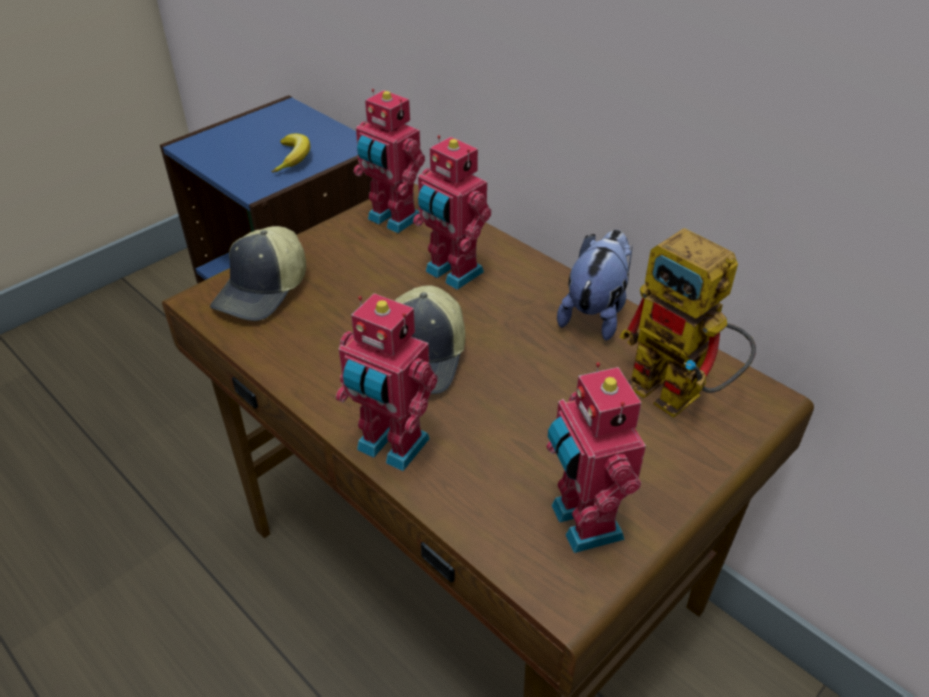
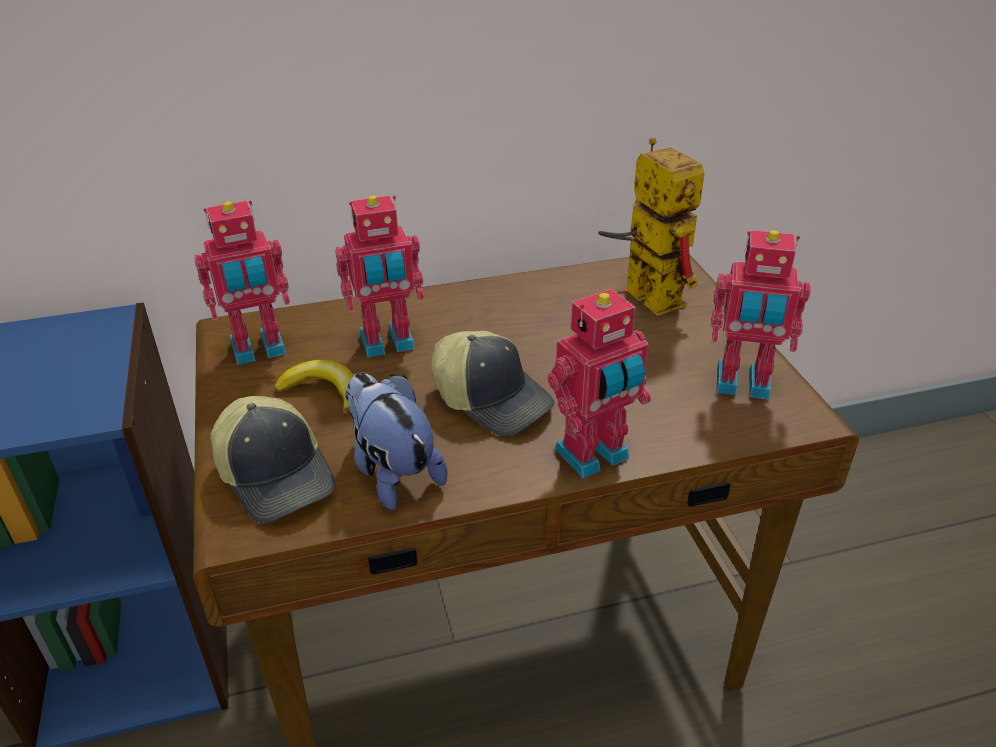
camera: 60 degrees left, 5 degrees down
banana [271,133,310,173] -> banana moved to [275,360,354,414]
plush toy [557,230,633,341] -> plush toy moved to [345,372,448,510]
toy robot [619,228,756,418] -> toy robot turned 105 degrees counterclockwise [598,137,705,316]

